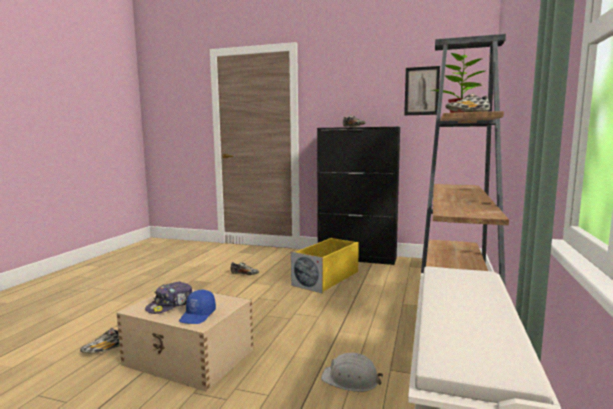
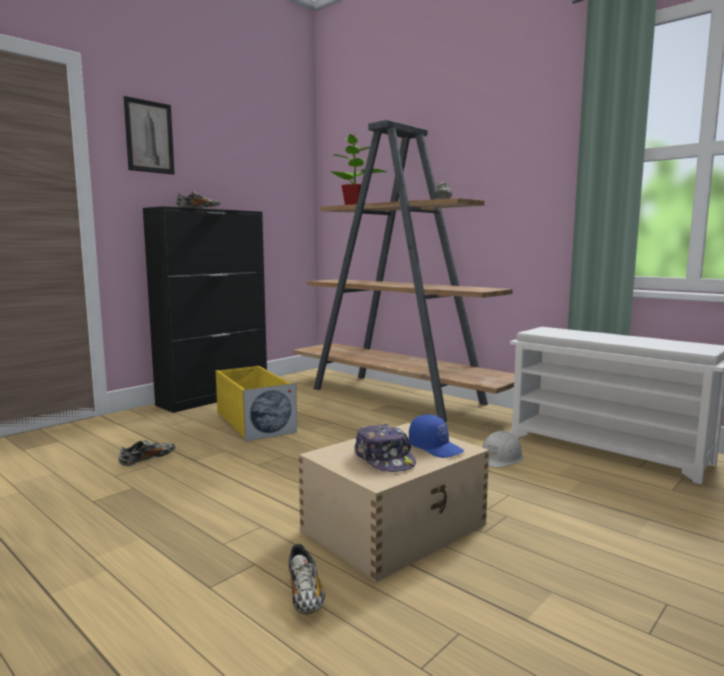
camera: 65 degrees left, 0 degrees up
picture [404,66,440,115] -> picture moved to [124,96,175,175]

